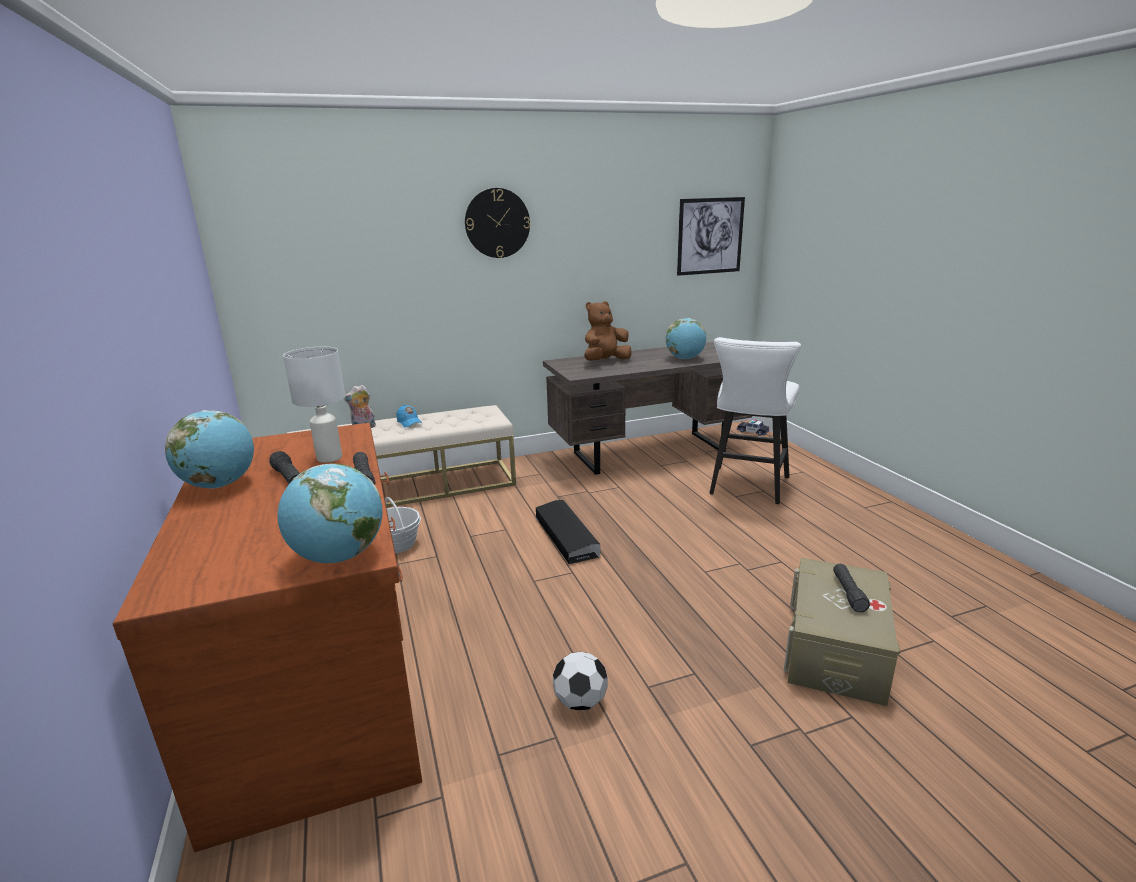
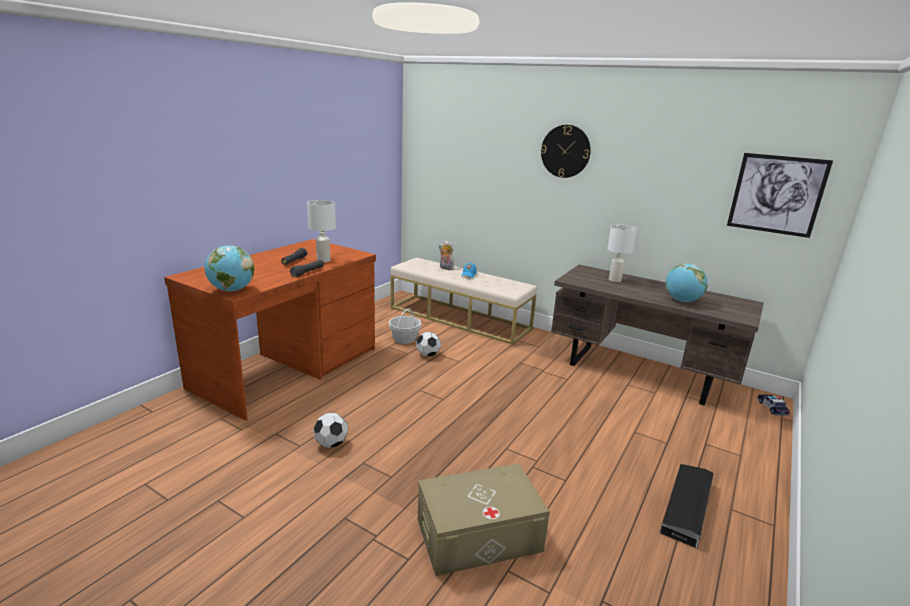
camera: 50 degrees right, 0 degrees up
globe [165,410,254,489] -> none
black storage box [536,500,600,564] -> black storage box moved to [660,464,714,548]
brown plush toy [584,301,632,361] -> white table lamp [607,225,637,282]
white stool [709,337,801,504] -> none
black flashlight [833,564,870,612] -> none
none -> football [416,332,441,357]

